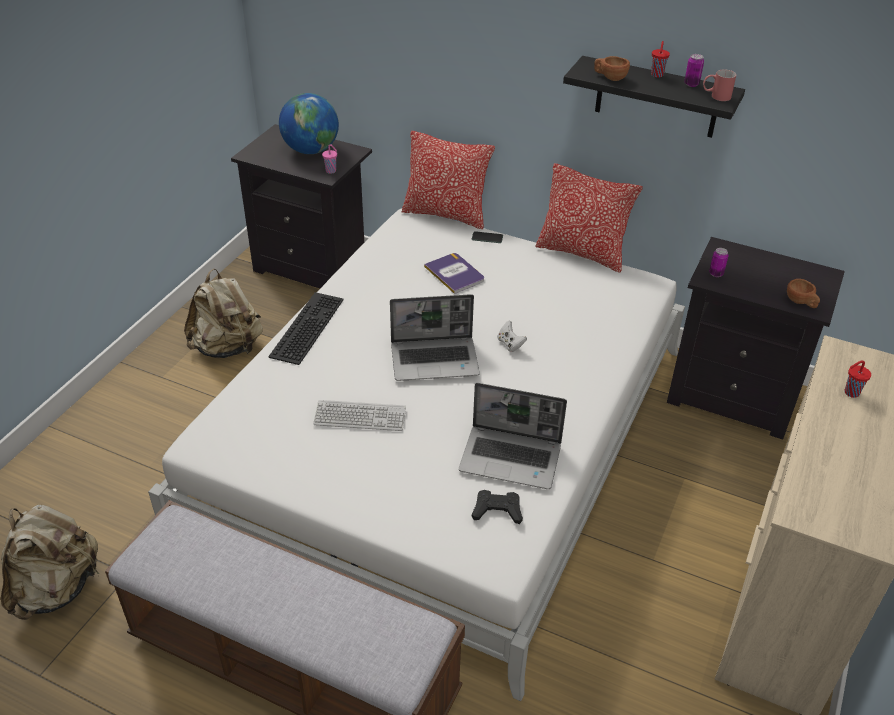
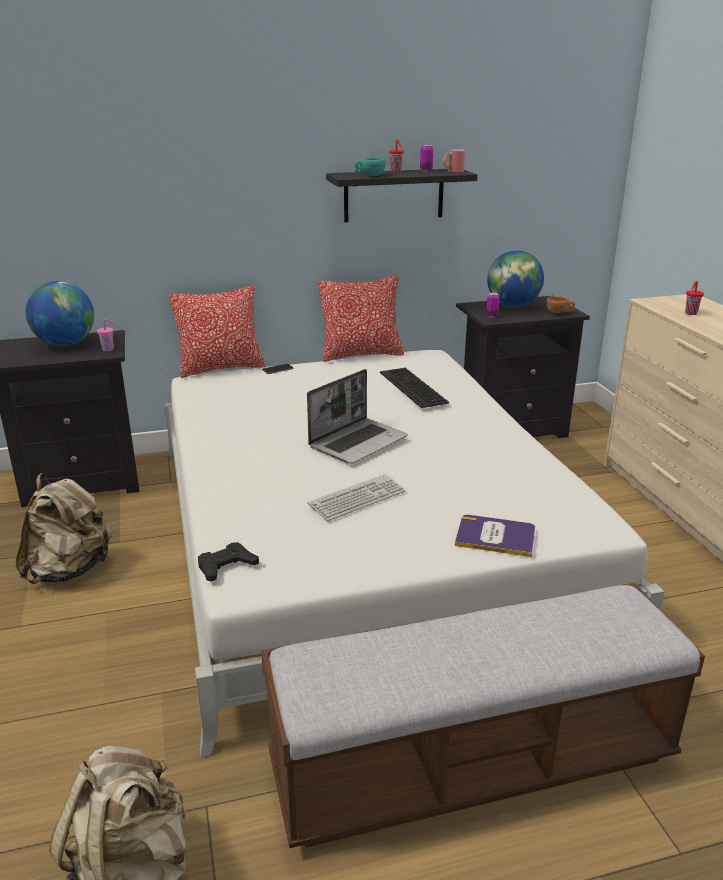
camera: 40 degrees left, 15 degrees down
keyboard [268,292,344,365] -> keyboard moved to [380,368,449,408]
book [424,253,484,294] -> book moved to [455,515,535,557]
laptop [459,383,567,489] -> none
black game controller [472,490,523,524] -> black game controller moved to [198,542,259,582]
white game controller [498,320,527,352] -> none
brown cup [594,56,630,81] -> turquoise cup [355,158,386,176]
none -> globe [487,250,544,308]

